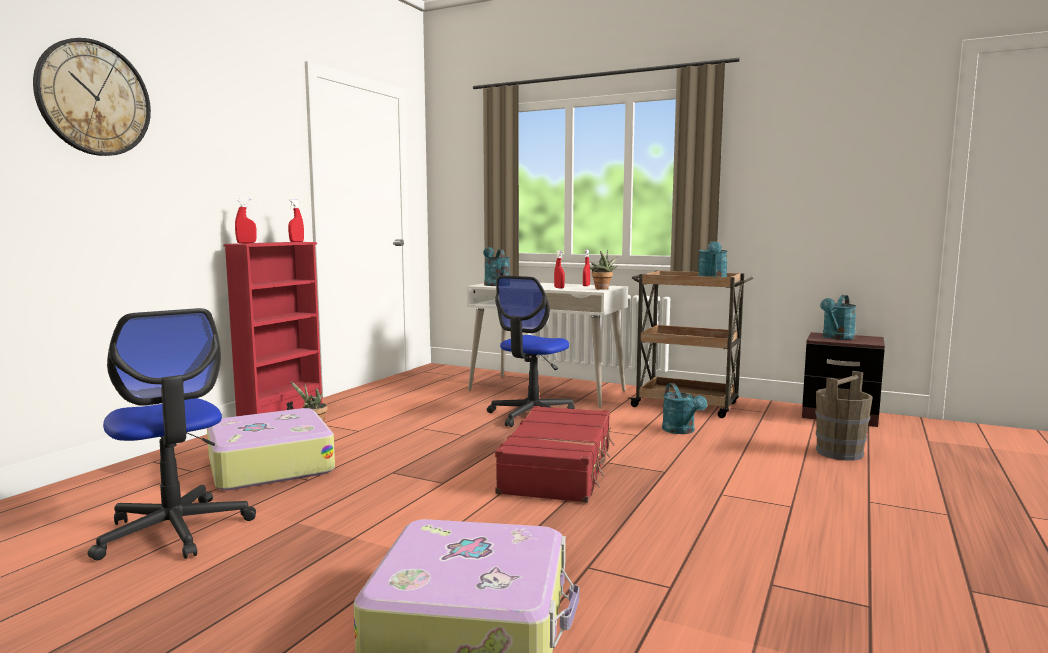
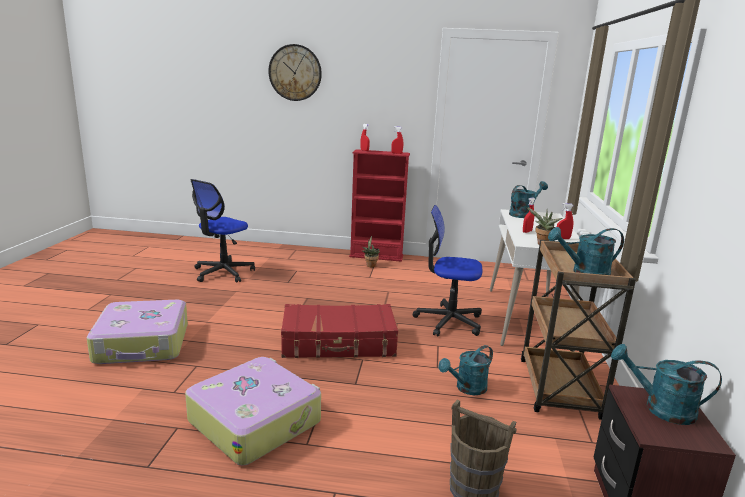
camera: 70 degrees right, 10 degrees up
suitcase [207,408,335,490] -> suitcase moved to [185,357,321,466]

